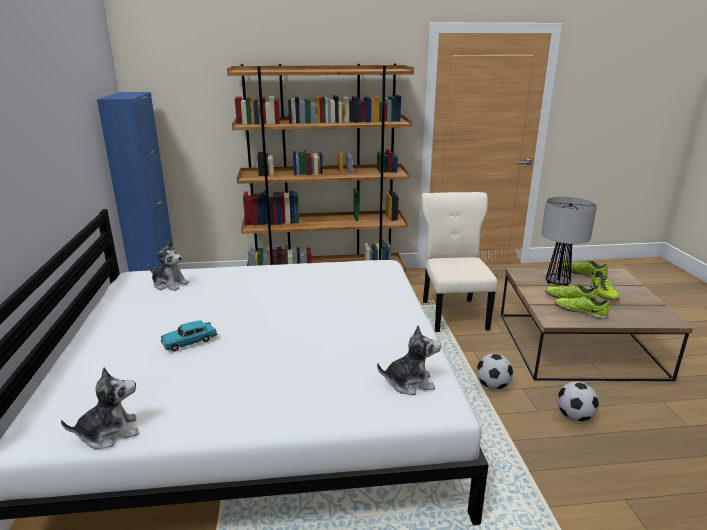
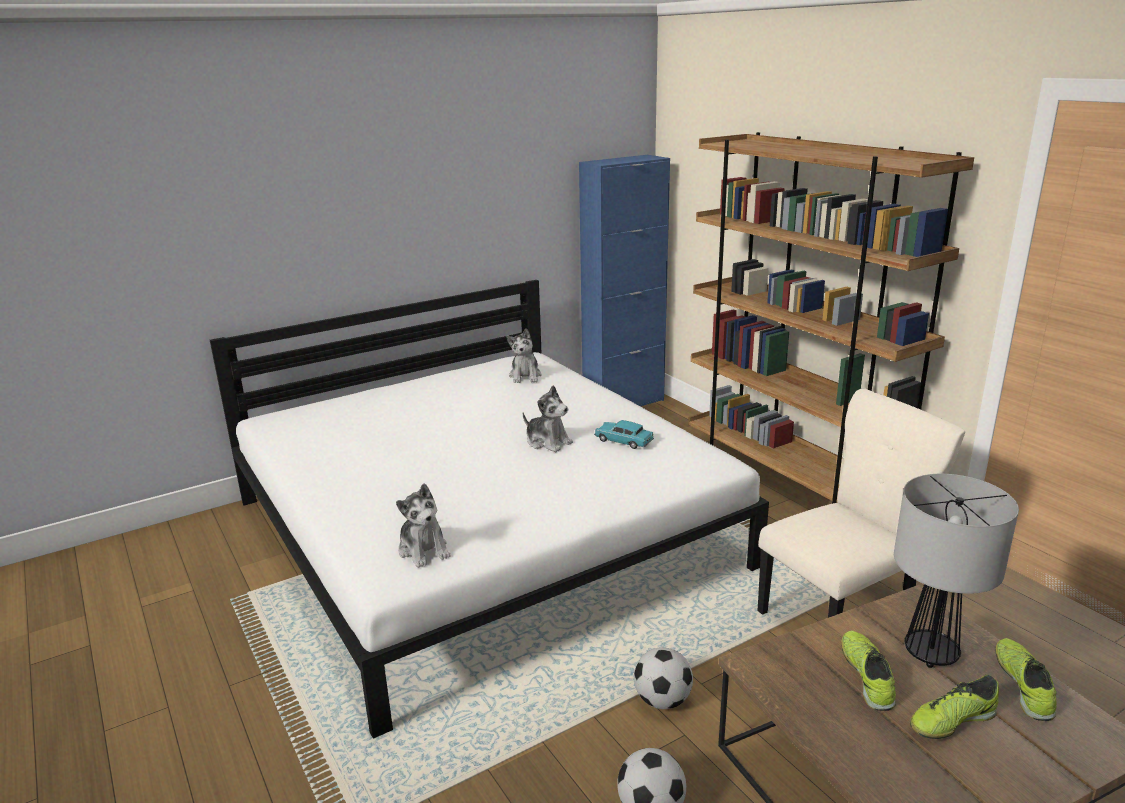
camera: 65 degrees right, 0 degrees up
plush toy [61,367,139,449] -> plush toy moved to [523,385,573,452]
turquoise toy car [160,320,218,352] -> turquoise toy car moved to [594,420,654,449]
shoe [555,296,609,319] -> none

